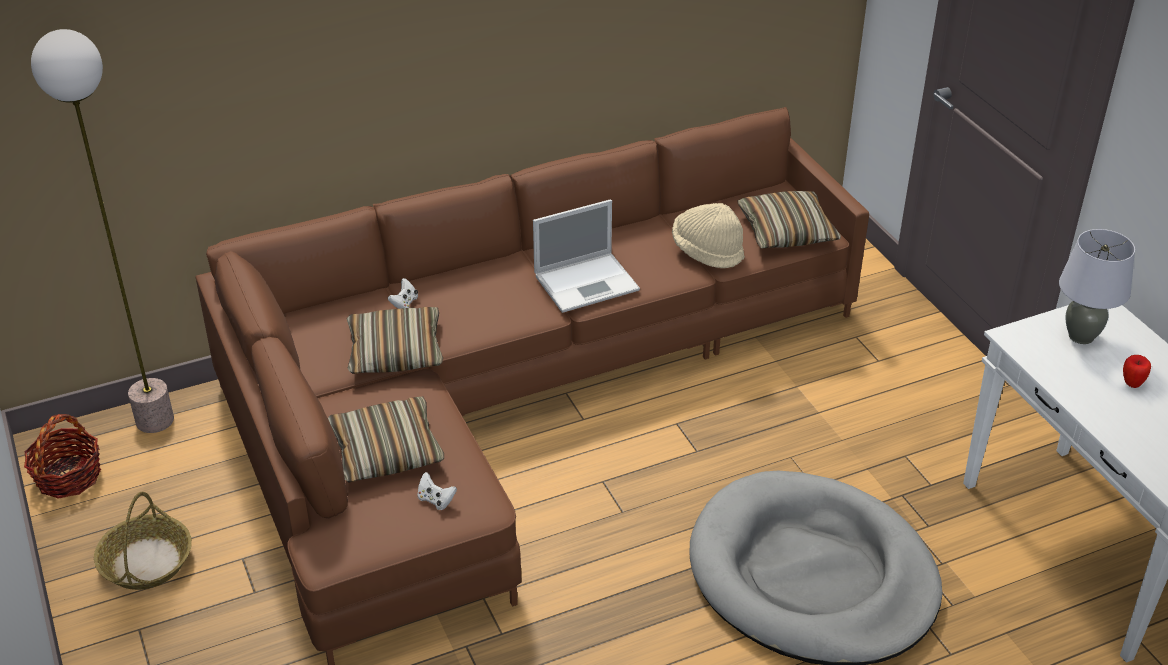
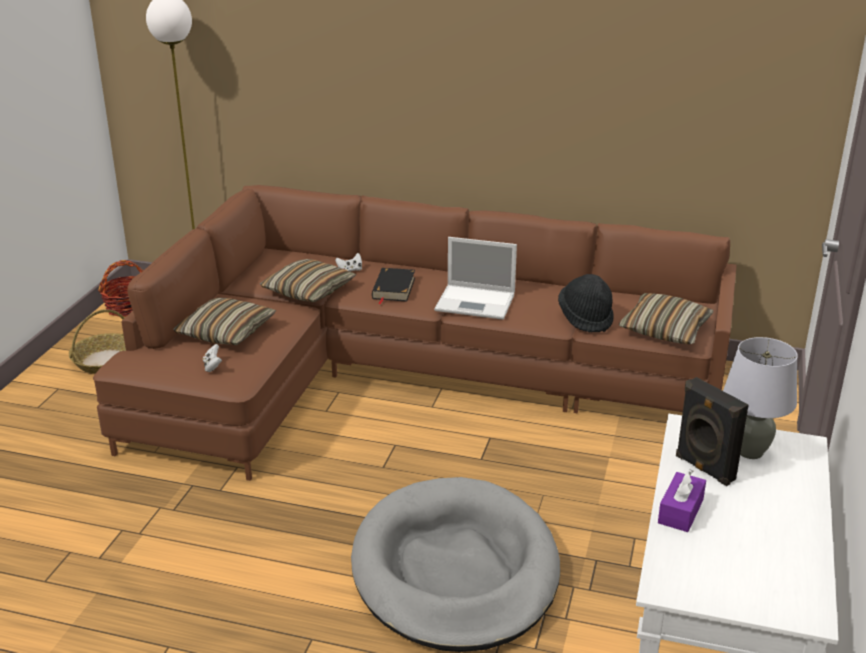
camera: 40 degrees right, 10 degrees down
beige hat [672,203,745,268] -> black hat [558,274,614,332]
apple [1123,355,1151,388] -> none
none -> black book [372,268,415,304]
none -> purple tissue box [658,469,706,532]
none -> black speaker [676,377,749,486]

